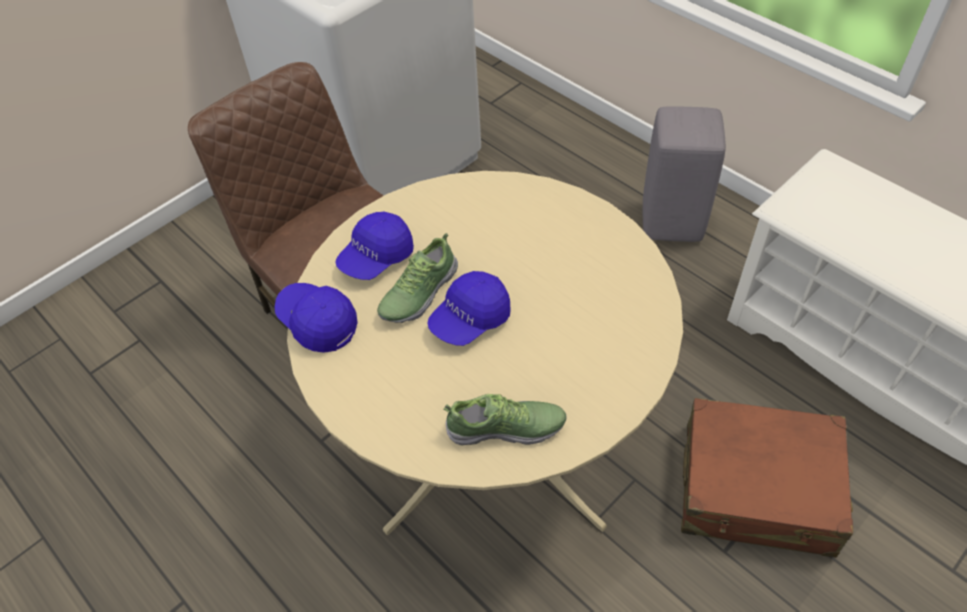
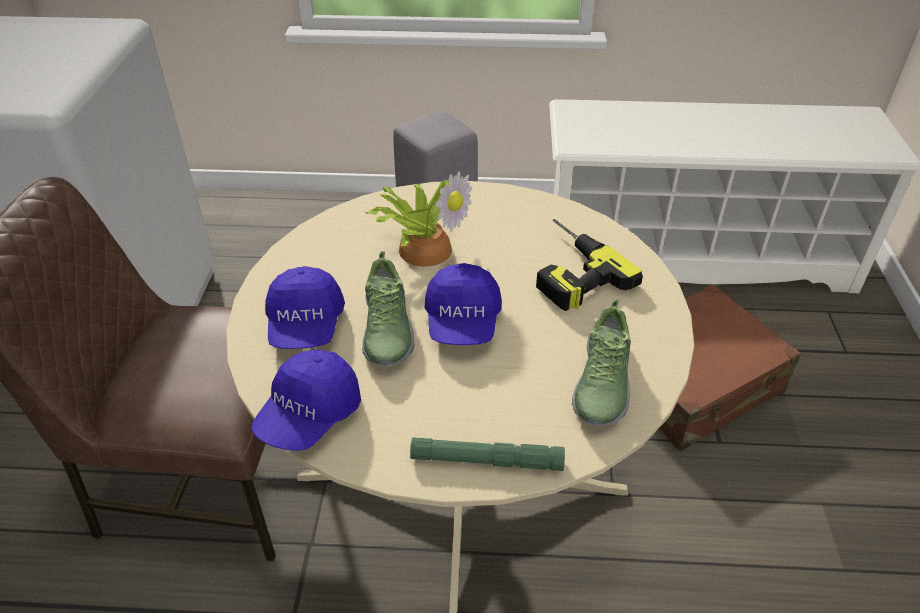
camera: 45 degrees left, 10 degrees down
blue cap [275,283,358,353] -> blue cap turned 60 degrees counterclockwise [252,349,361,451]
shoe [443,394,566,446] -> shoe turned 150 degrees clockwise [572,299,631,426]
none -> potted plant [365,171,472,267]
none -> green flashlight [410,437,565,471]
none -> power drill [536,219,643,311]

